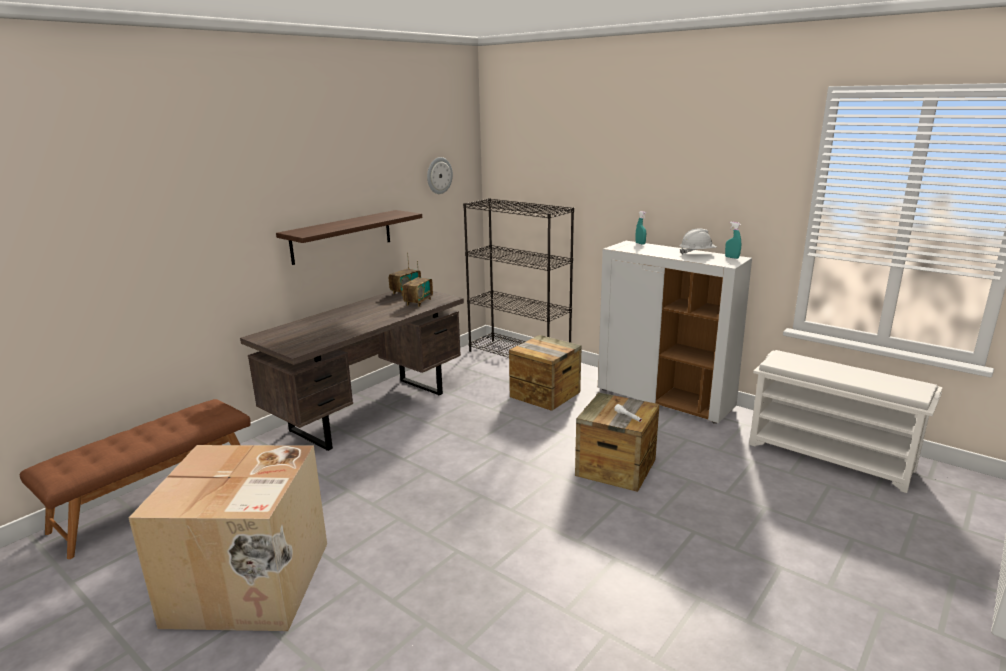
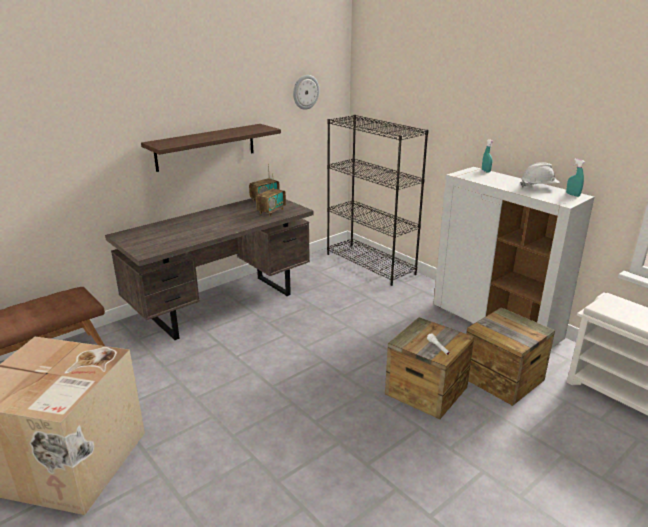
camera: 10 degrees right, 5 degrees up
crate [509,335,582,411] -> crate moved to [467,307,555,406]

